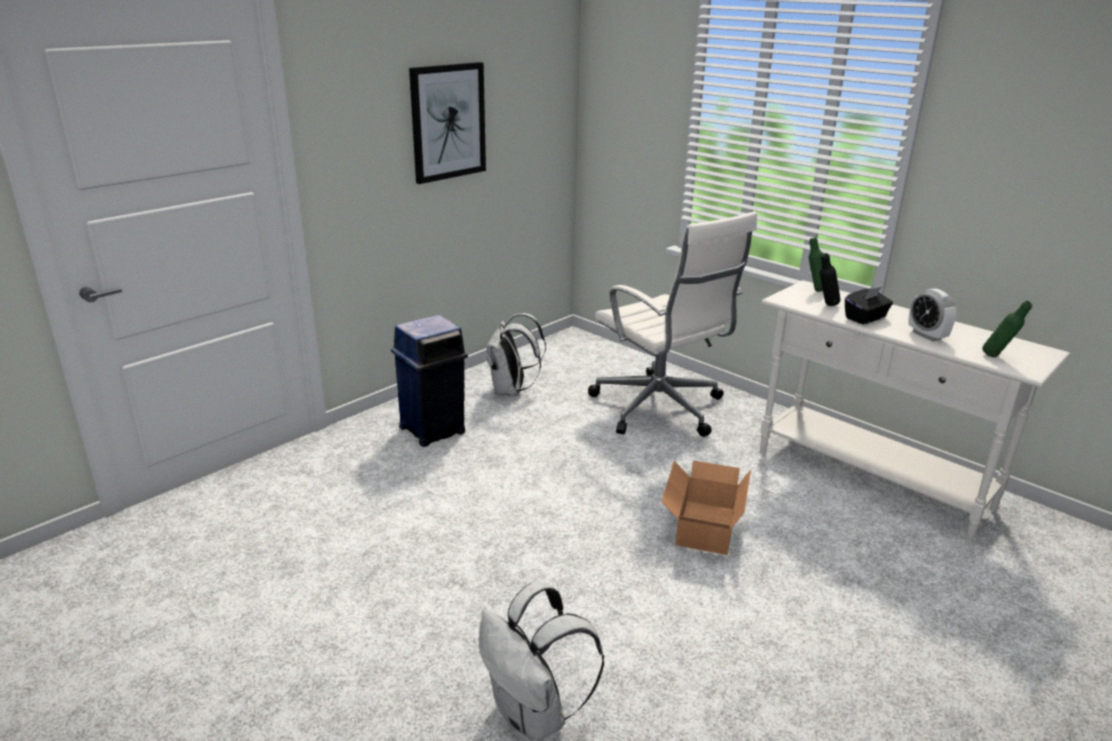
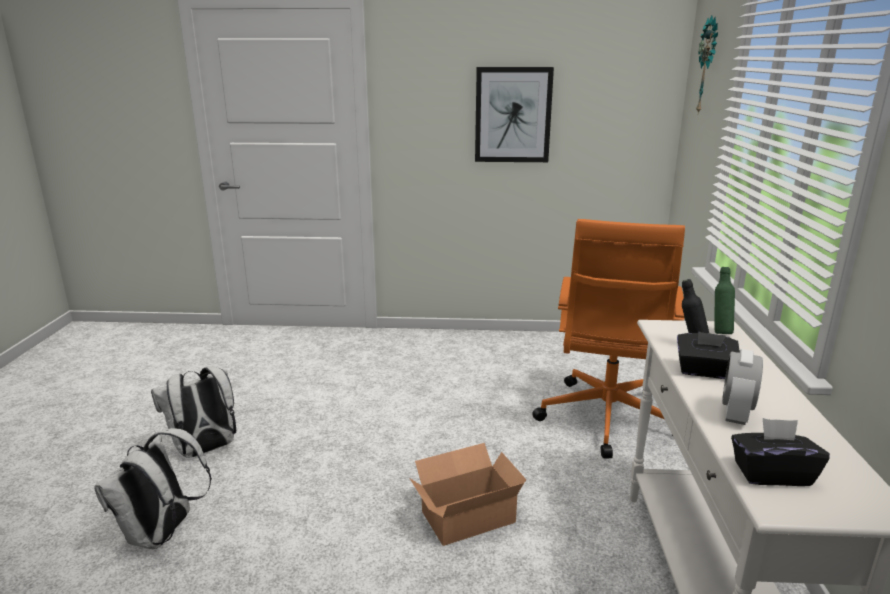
camera: 50 degrees right, 5 degrees down
blue trash can [391,315,468,447] -> none
white backpack [486,313,546,396] -> white backpack moved to [151,366,236,458]
white office chair [588,212,757,437] -> orange office chair [532,219,685,459]
green bottle [982,301,1032,357] -> black tissue box [731,418,830,486]
none -> wall clock [696,16,718,113]

